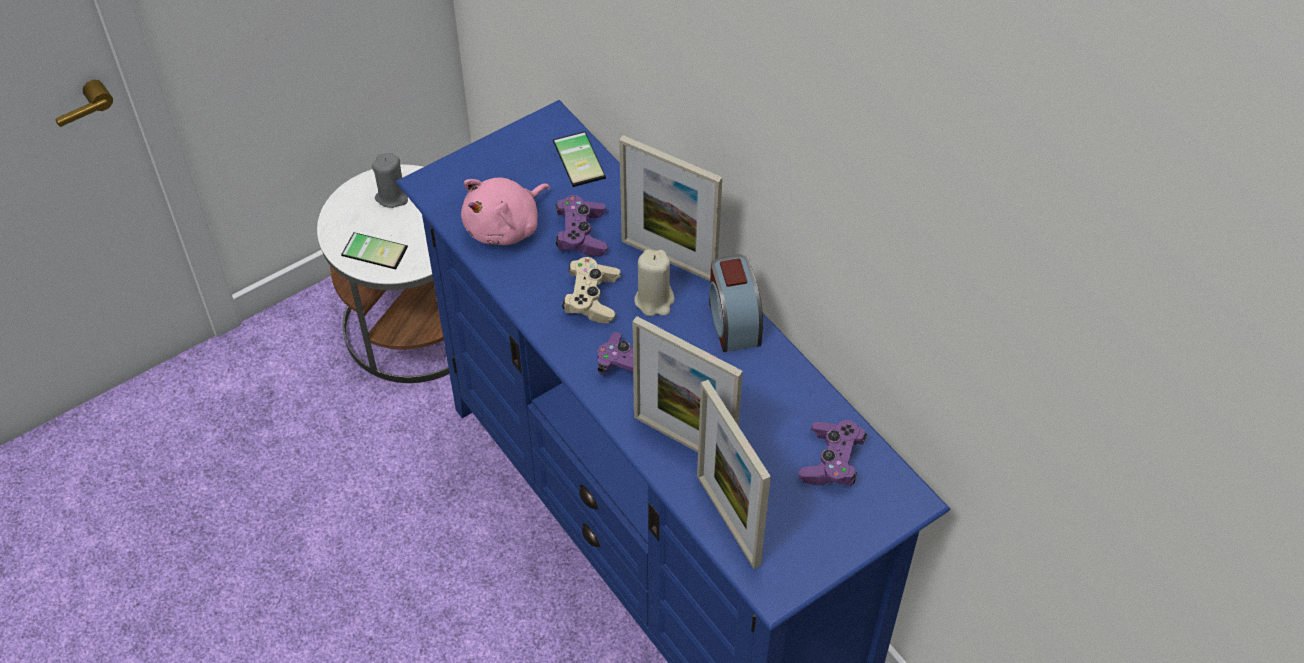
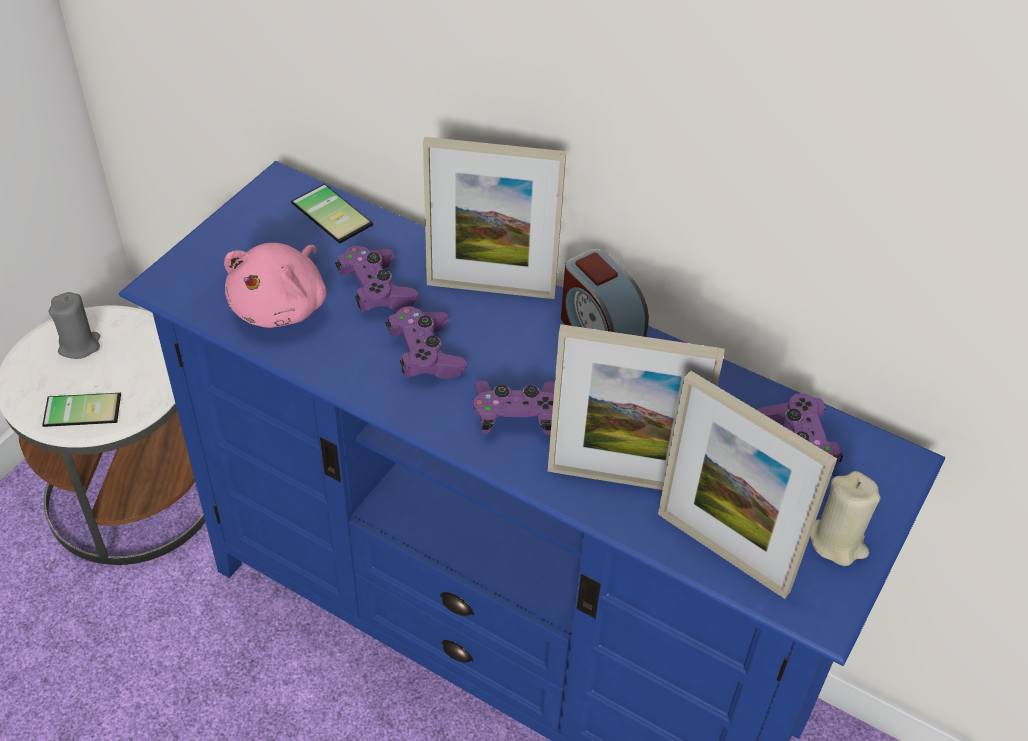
camera: 25 degrees left, 5 degrees down
beige game controller [562,257,621,323] -> purple game controller [386,306,467,379]
beige candle [634,249,675,316] -> beige candle moved to [810,471,881,566]

